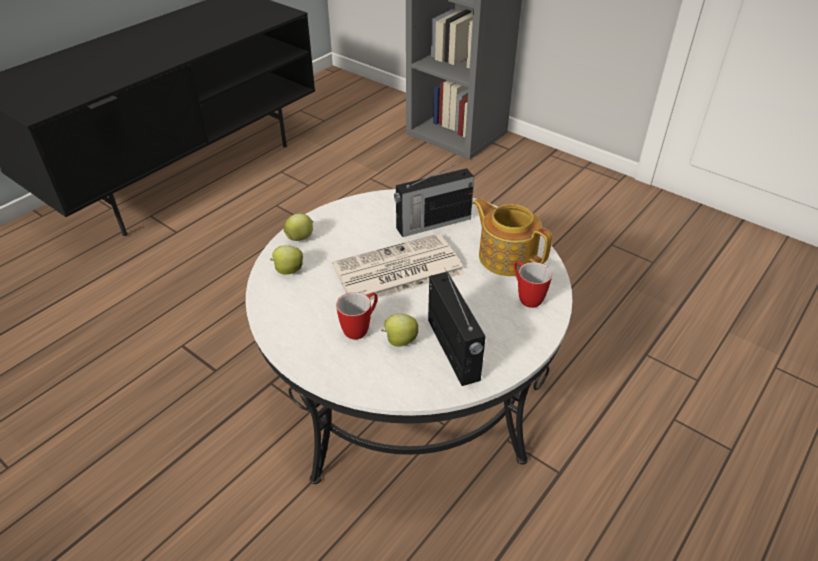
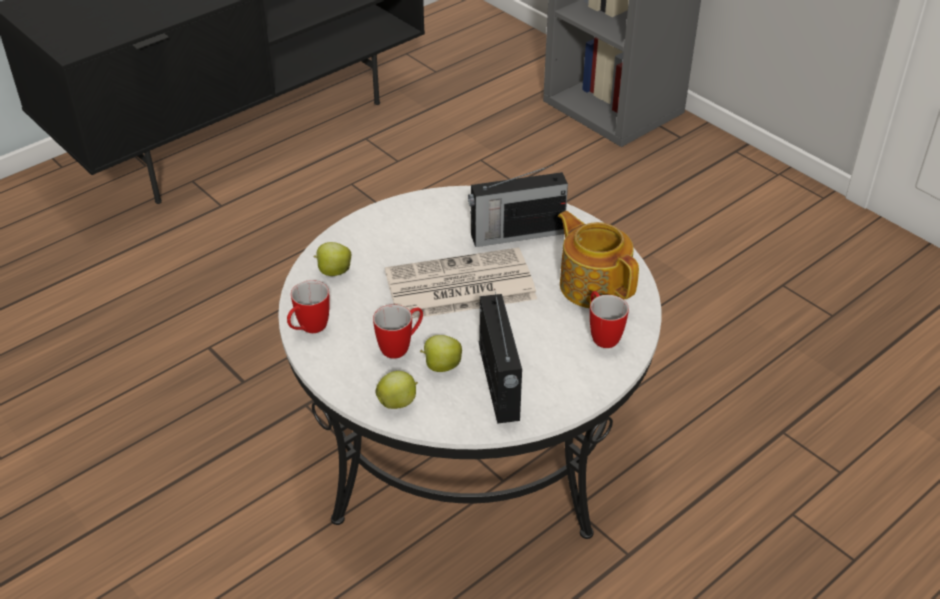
camera: 10 degrees right, 0 degrees up
apple [284,213,313,241] -> apple moved to [376,371,418,409]
none -> mug [287,280,330,333]

